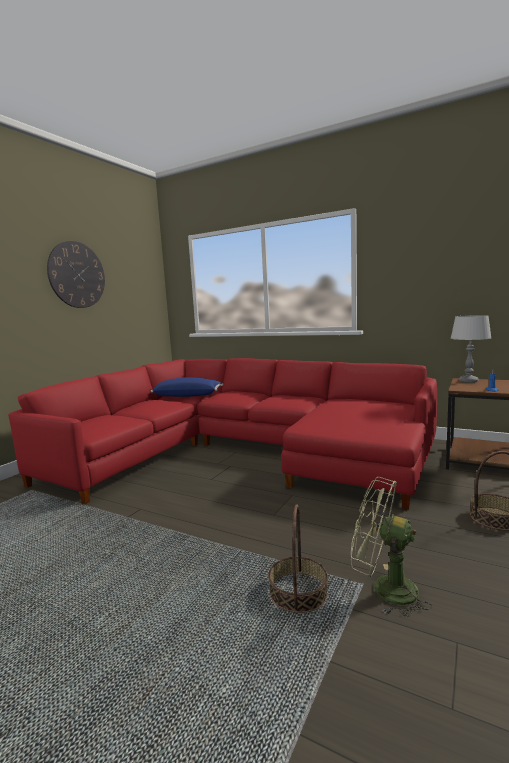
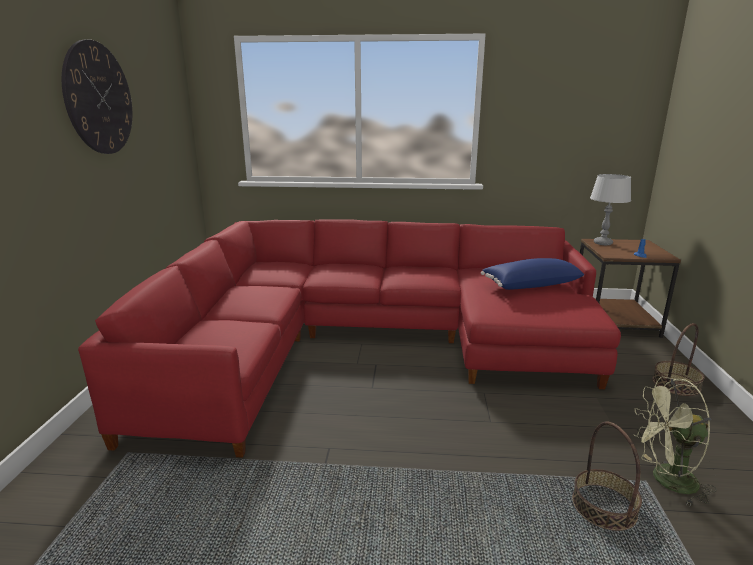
camera: 25 degrees left, 10 degrees up
blue pillow [151,377,223,397] -> blue pillow moved to [481,258,584,290]

